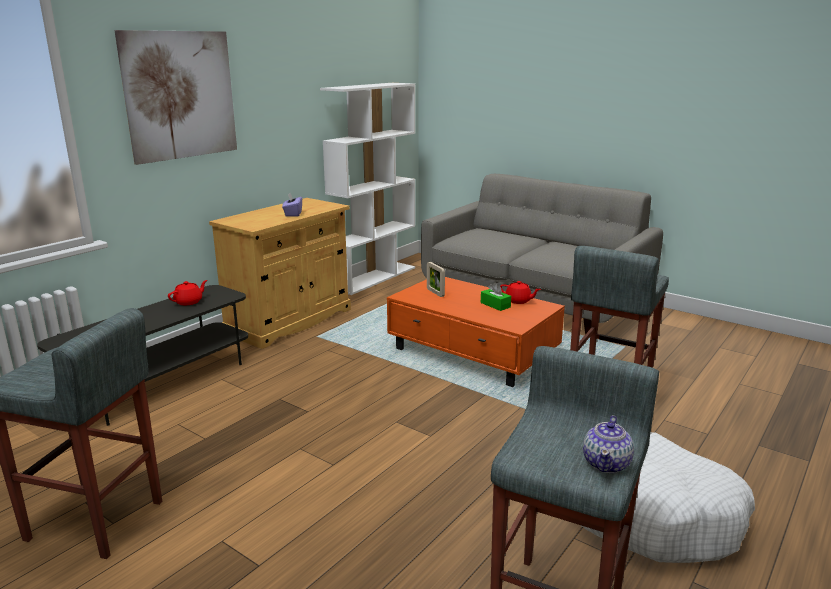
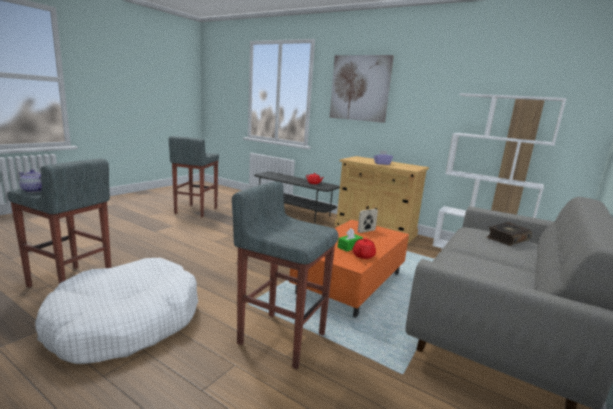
camera: 85 degrees right, 5 degrees down
none -> book [486,222,532,246]

